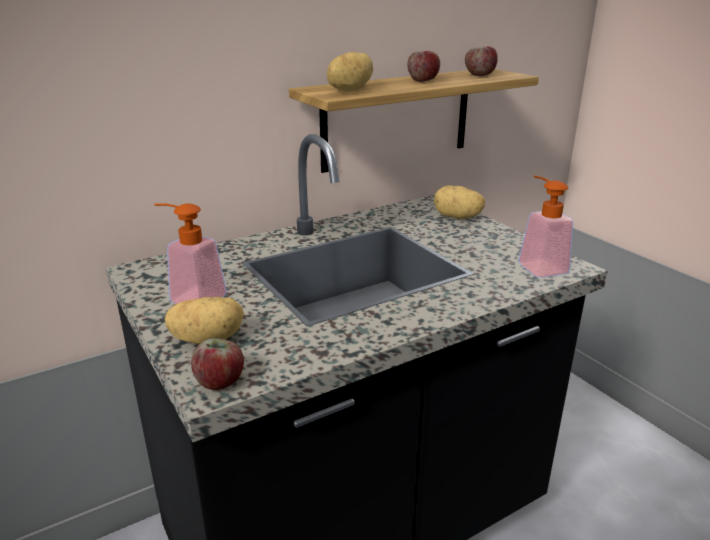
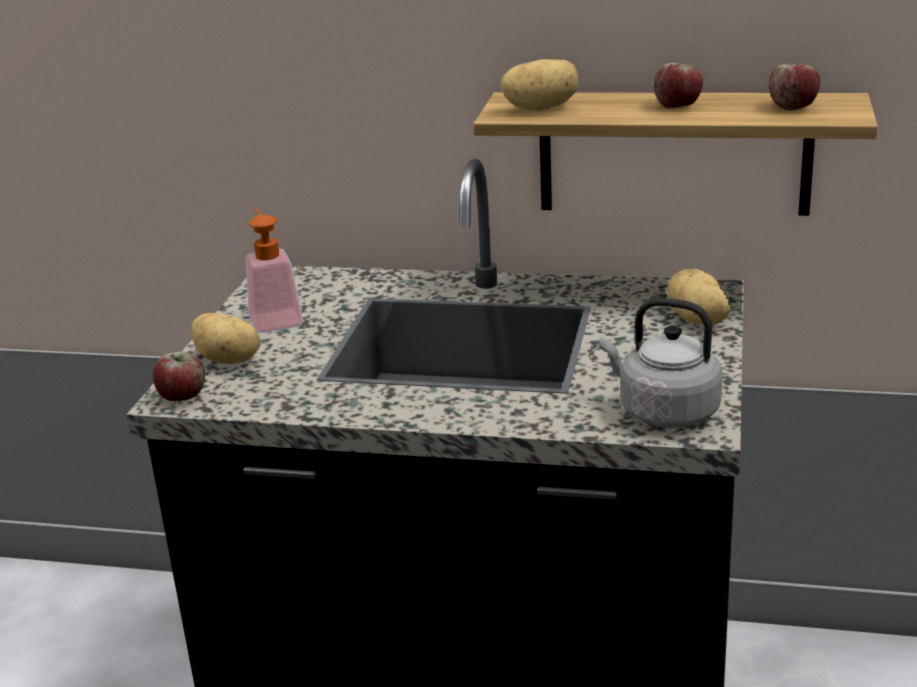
camera: 45 degrees right, 0 degrees up
soap dispenser [518,176,573,278] -> grey kettle [599,298,723,428]

